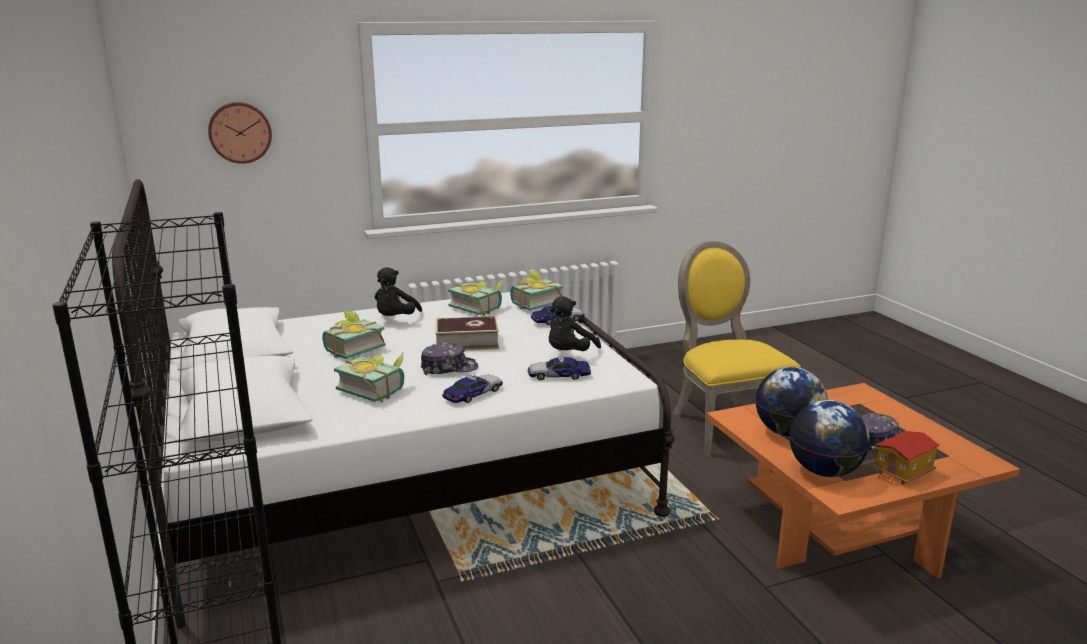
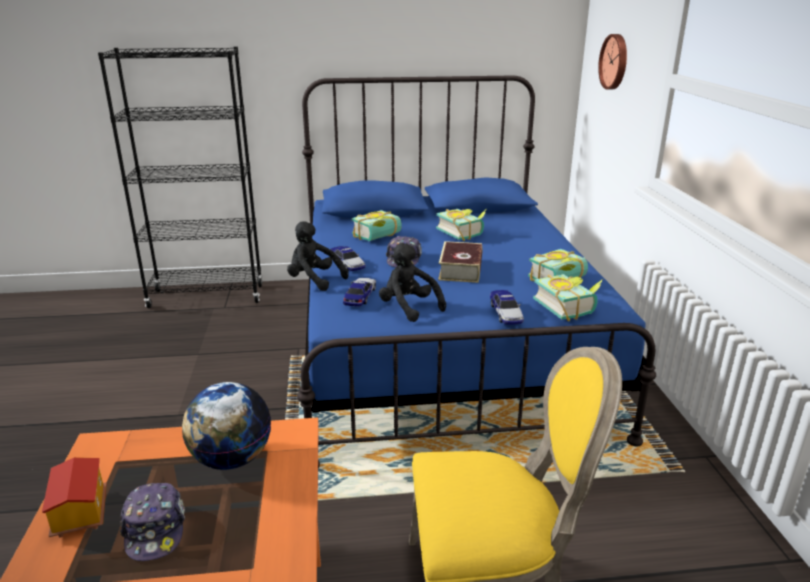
camera: 105 degrees right, 5 degrees up
white bed [112,179,675,629] -> blue bed [297,75,656,468]
black plush toy [374,267,422,316] -> black plush toy moved to [287,221,349,291]
globe [789,400,870,477] -> none

